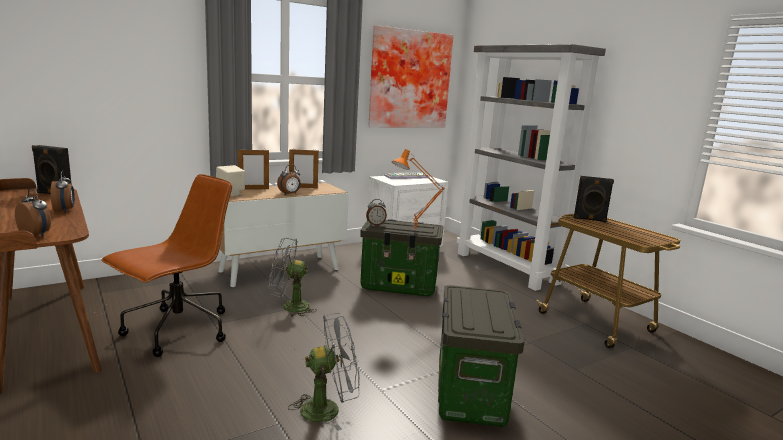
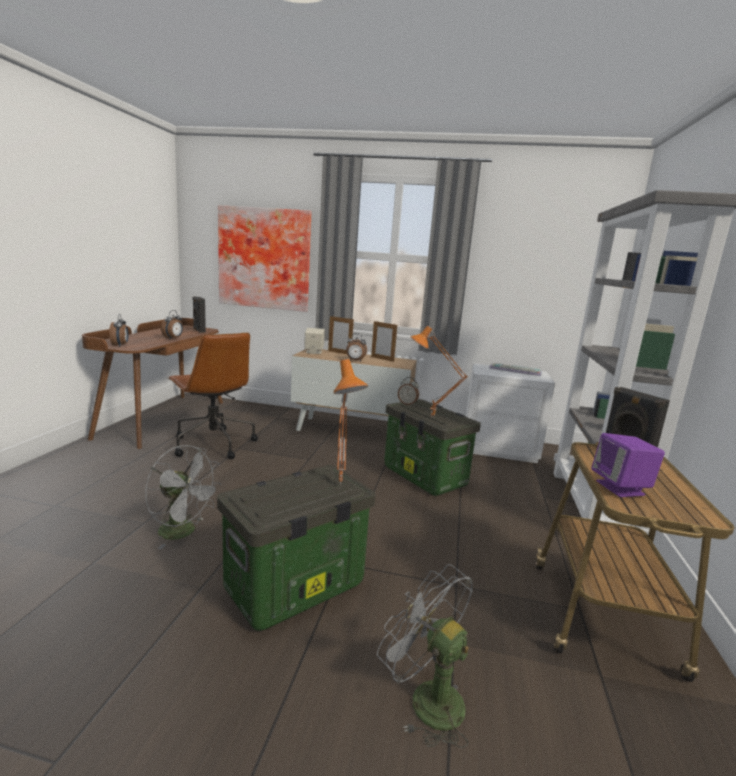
camera: 45 degrees right, 0 degrees up
brown office chair [101,174,232,357] -> brown office chair turned 60 degrees clockwise [167,333,258,459]
grey fan [269,238,317,317] -> grey fan moved to [377,564,473,748]
picture [369,25,453,127] -> picture moved to [218,205,312,312]
none -> orange table lamp [334,359,368,485]
none -> purple speaker [591,433,665,497]

